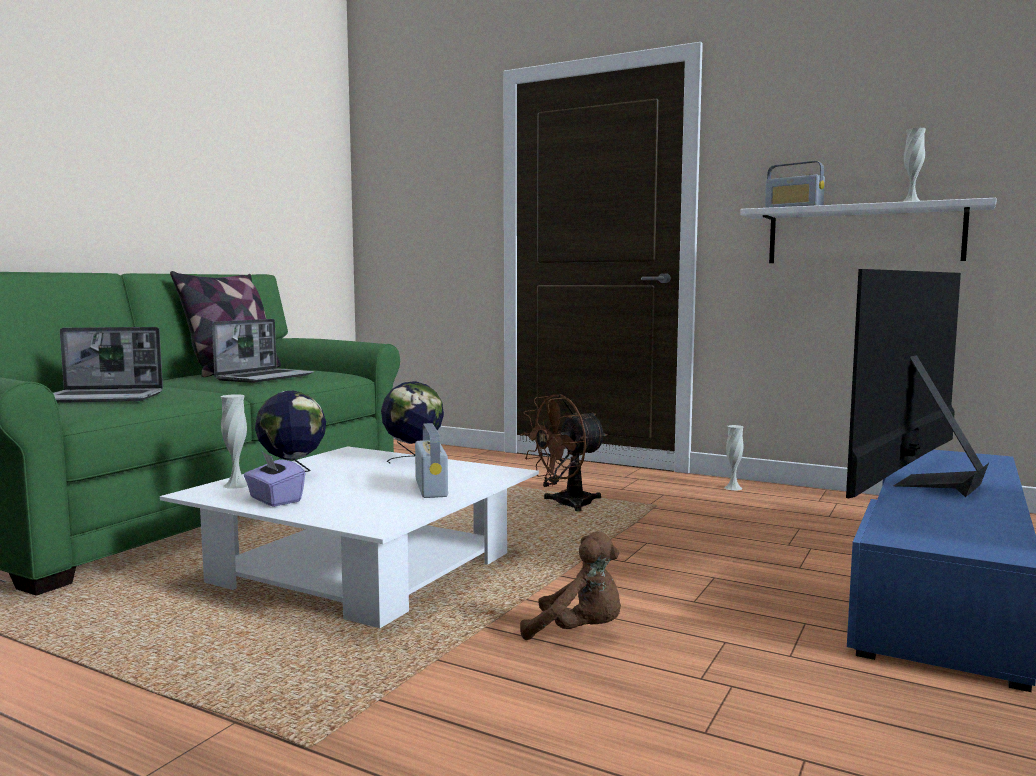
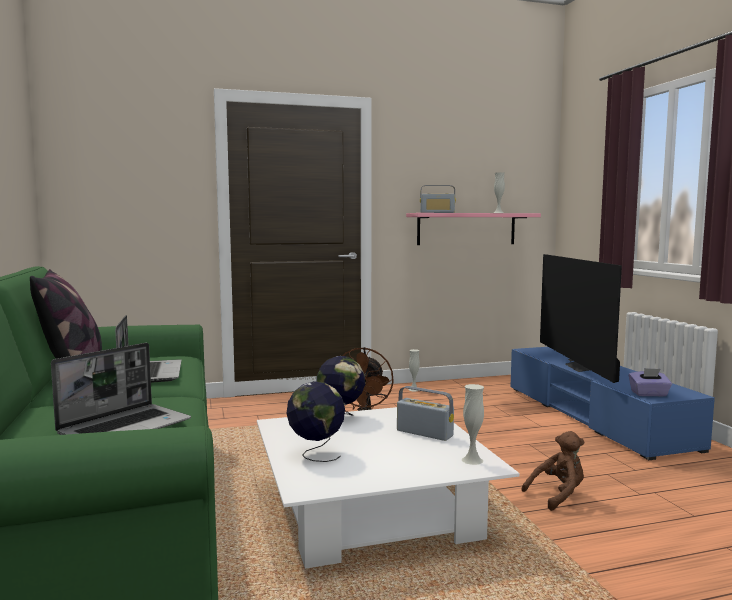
camera: 45 degrees left, 0 degrees up
white vase [220,394,248,489] -> white vase moved to [462,384,484,465]
purple tissue box [244,452,305,507] -> purple tissue box moved to [629,368,672,396]
white shelf [740,198,997,263] -> pink shelf [406,213,541,245]

